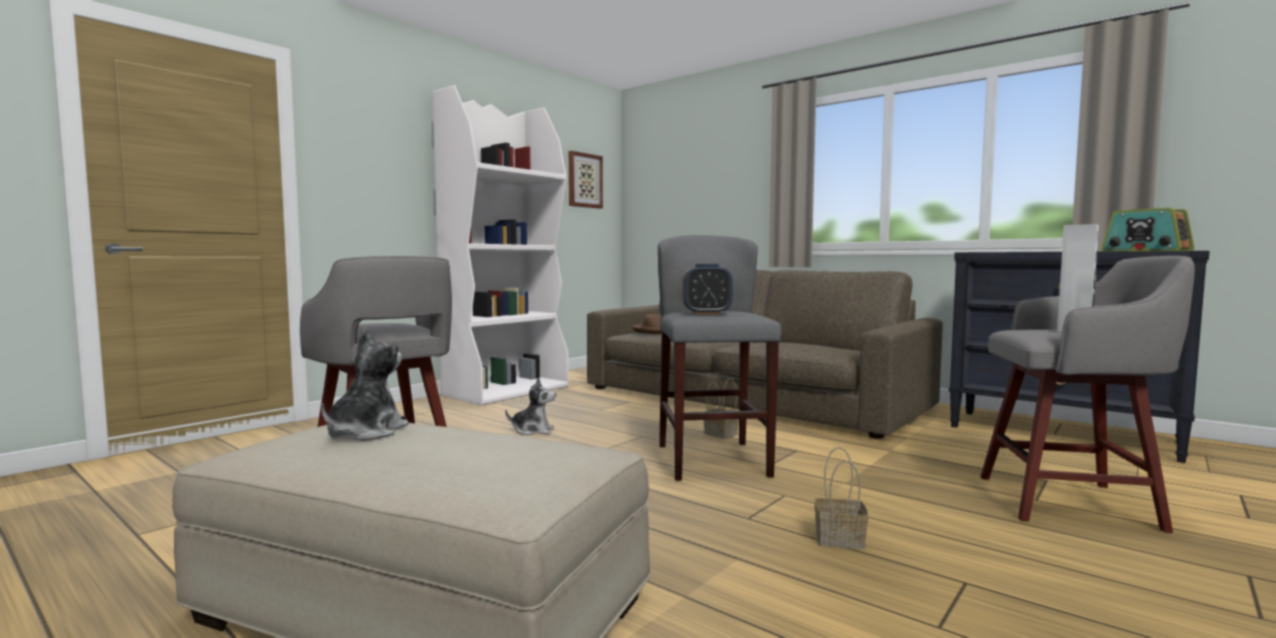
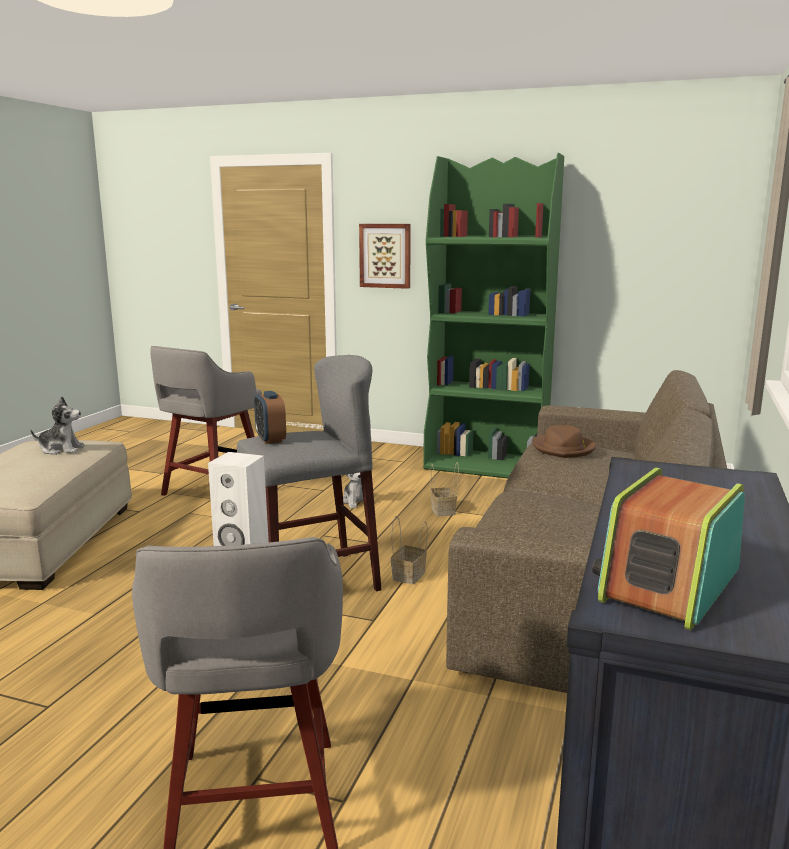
camera: 70 degrees right, 10 degrees up
white bookcase [432,85,568,405] -> green bookcase [423,153,564,478]
picture [569,151,603,209] -> picture moved to [359,224,411,289]
basket [815,447,868,549] -> basket moved to [431,462,459,516]

